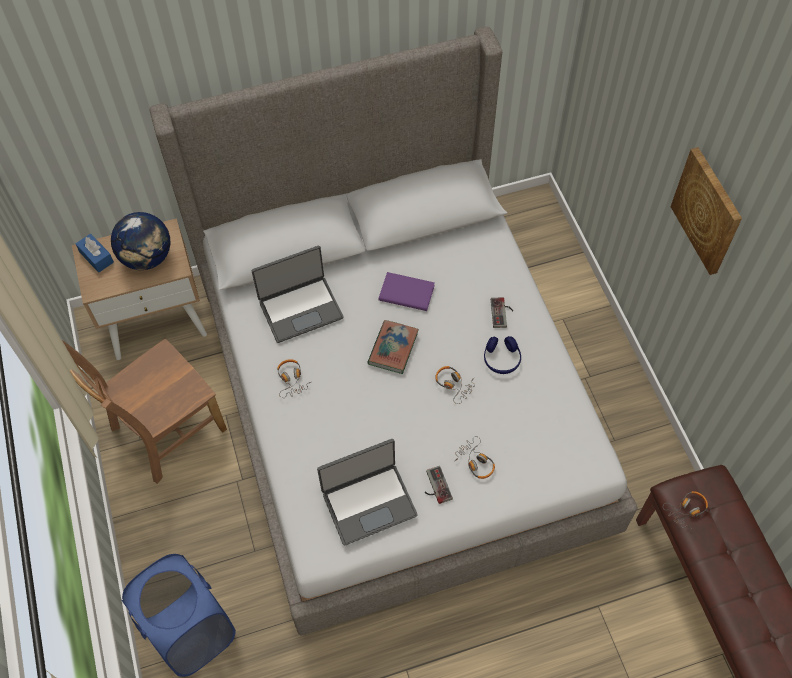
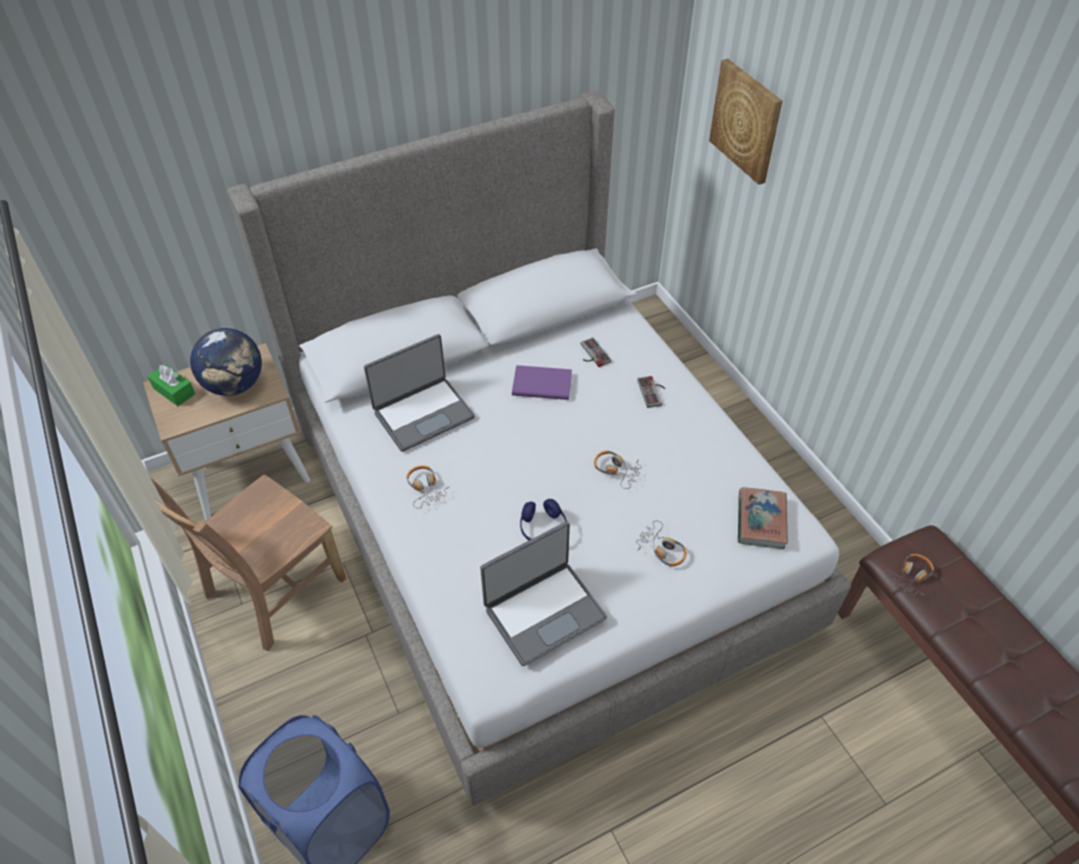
camera: 10 degrees left, 10 degrees down
blue tissue box [75,234,114,273] -> green tissue box [148,364,195,406]
book [367,320,419,374] -> book moved to [738,487,788,549]
game controller [425,466,453,504] -> game controller moved to [581,337,611,367]
blue headphones [484,336,521,374] -> blue headphones moved to [520,499,567,541]
picture [670,147,742,275] -> picture moved to [709,59,783,185]

